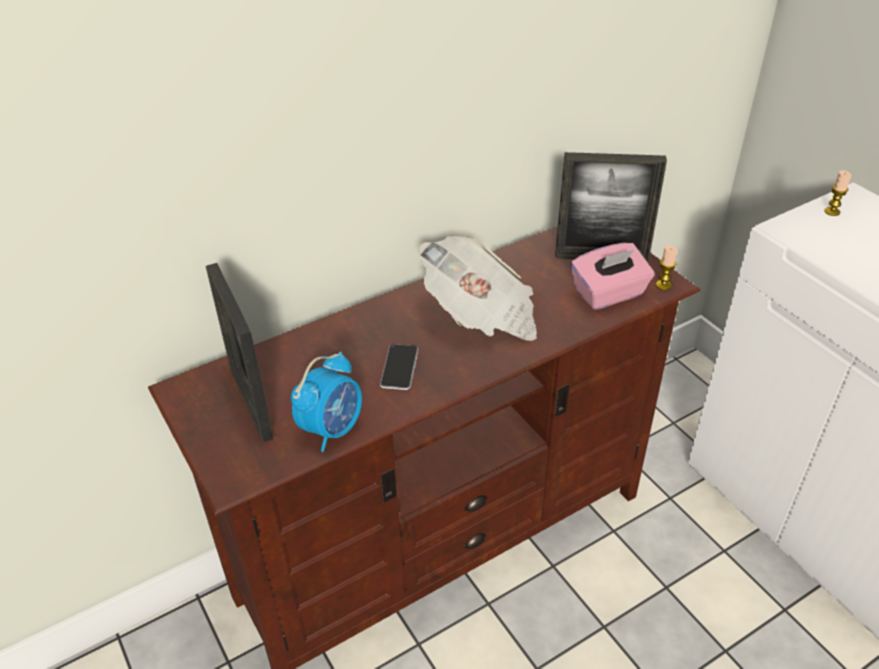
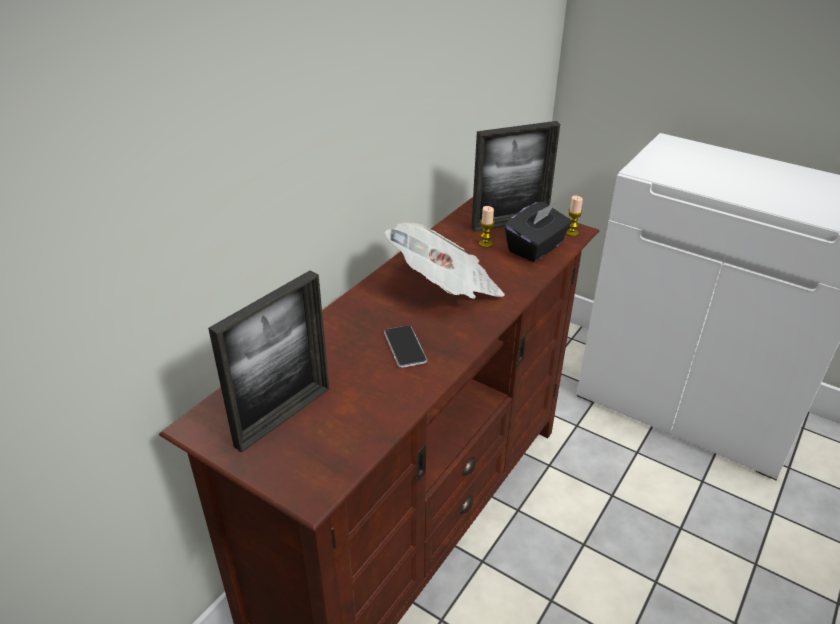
camera: 25 degrees left, 5 degrees down
picture frame [206,263,274,443] -> picture frame turned 90 degrees counterclockwise [208,270,329,453]
alarm clock [291,352,362,452] -> none
pink tissue box [571,243,654,310] -> black tissue box [505,202,572,262]
candle [824,170,851,216] -> candle moved to [479,206,494,248]

